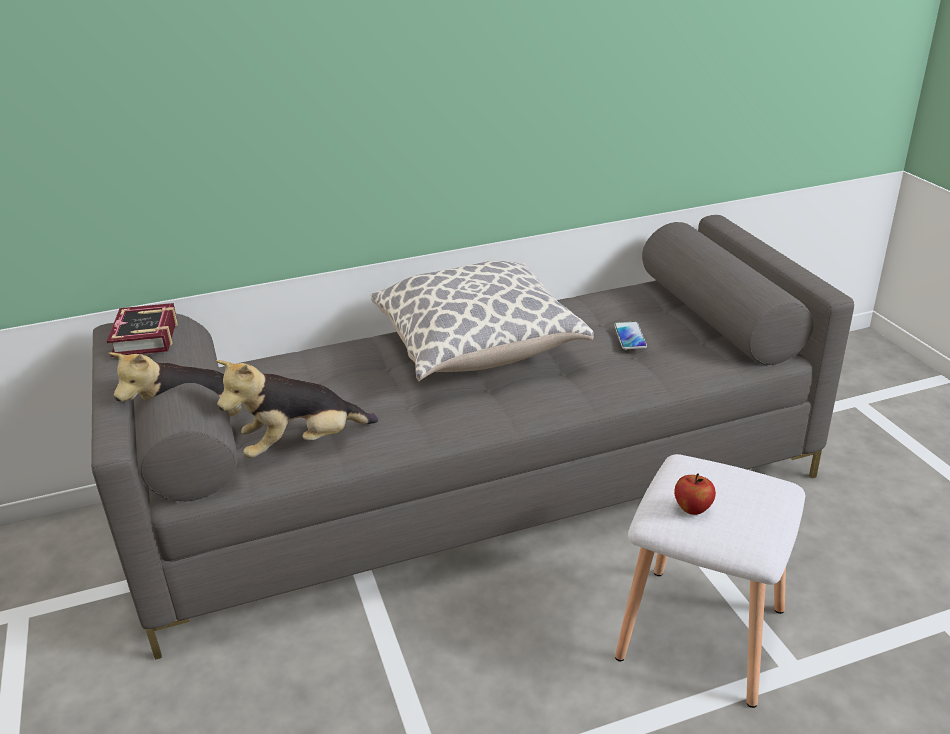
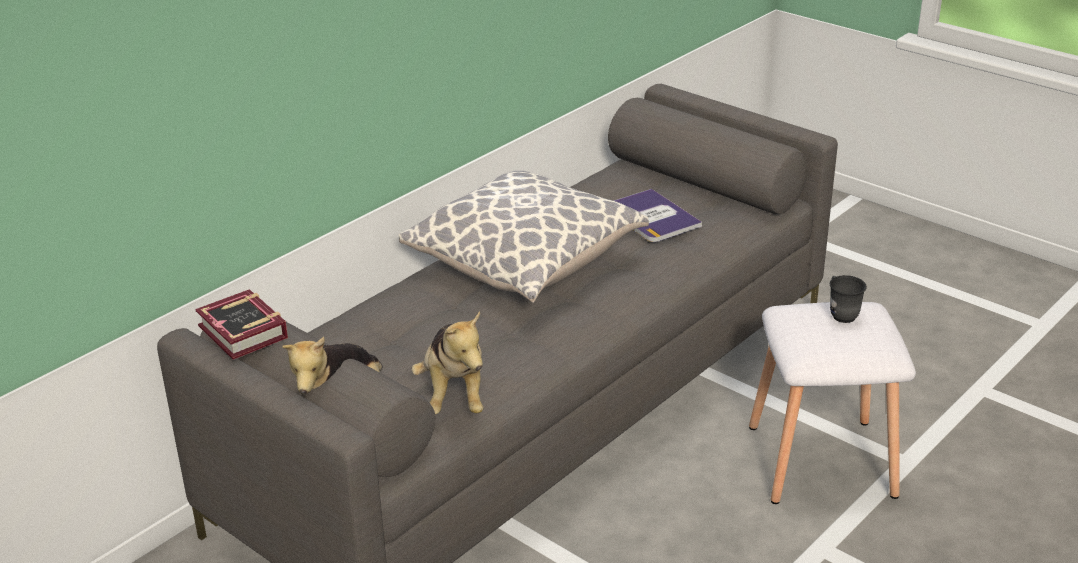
camera: 30 degrees left, 0 degrees up
plush toy [216,360,378,458] -> plush toy turned 45 degrees counterclockwise [411,311,483,414]
phone [614,322,647,349] -> book [614,189,702,242]
apple [674,473,716,515] -> none
none -> grey mug [830,275,867,323]

